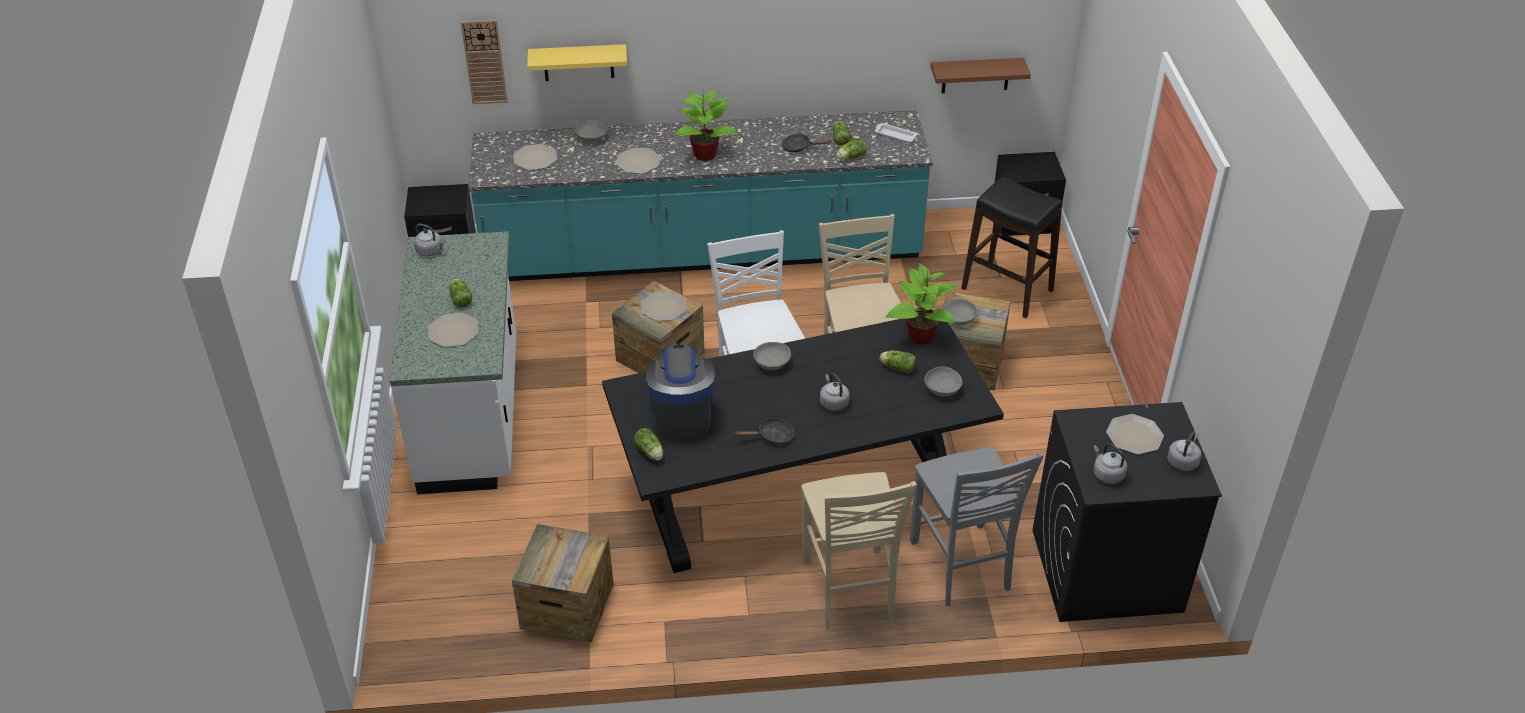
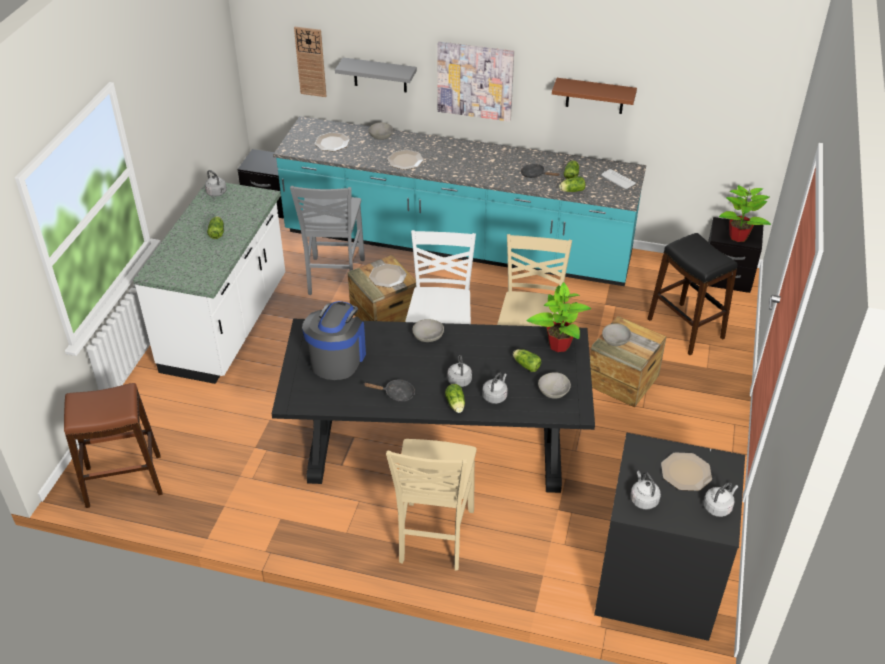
camera: 20 degrees right, 0 degrees up
plate [428,313,478,347] -> none
crate [512,524,614,642] -> none
yellow shelf [527,44,627,81] -> grey shelf [335,57,417,93]
lettuce [634,428,663,460] -> lettuce moved to [445,384,465,413]
potted plant [676,90,738,161] -> potted plant moved to [719,185,771,242]
grey chair [910,447,1044,606] -> grey chair moved to [290,186,365,295]
brown shelf [931,58,1031,93] -> brown shelf moved to [552,78,637,114]
none -> brown stool [64,383,162,508]
none -> picture [437,41,514,122]
none -> grey kettle [482,372,508,404]

